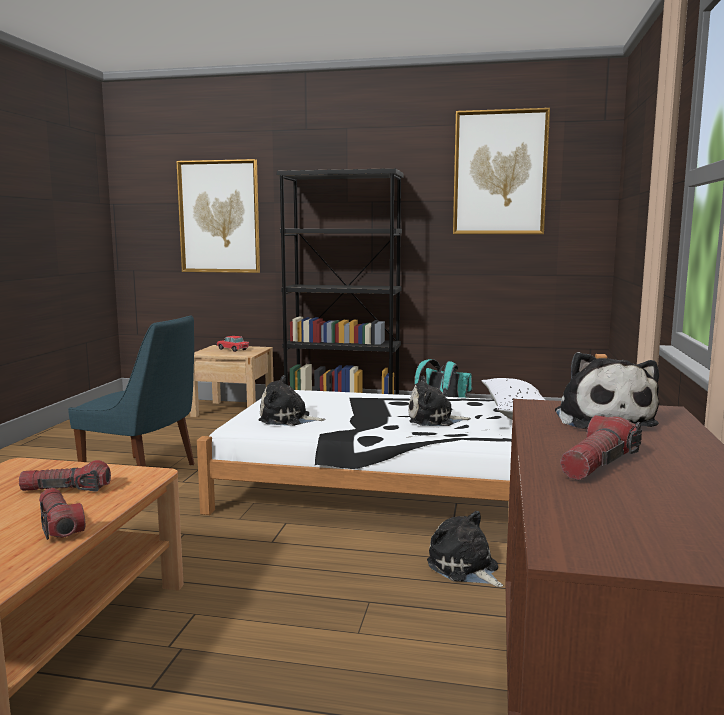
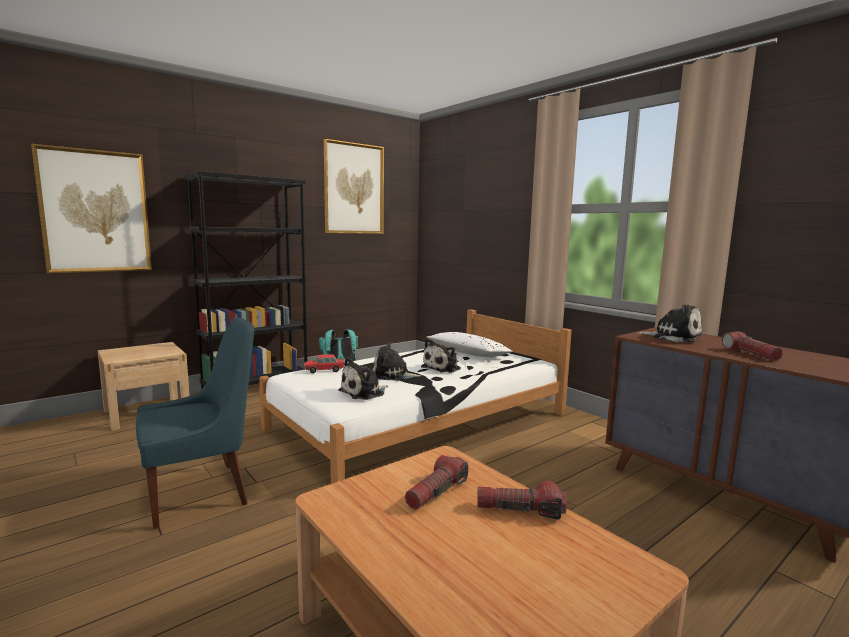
camera: 50 degrees left, 0 degrees up
toy car [217,336,249,352] -> toy car moved to [304,354,345,373]
plush toy [427,511,503,587] -> plush toy moved to [373,342,422,381]

